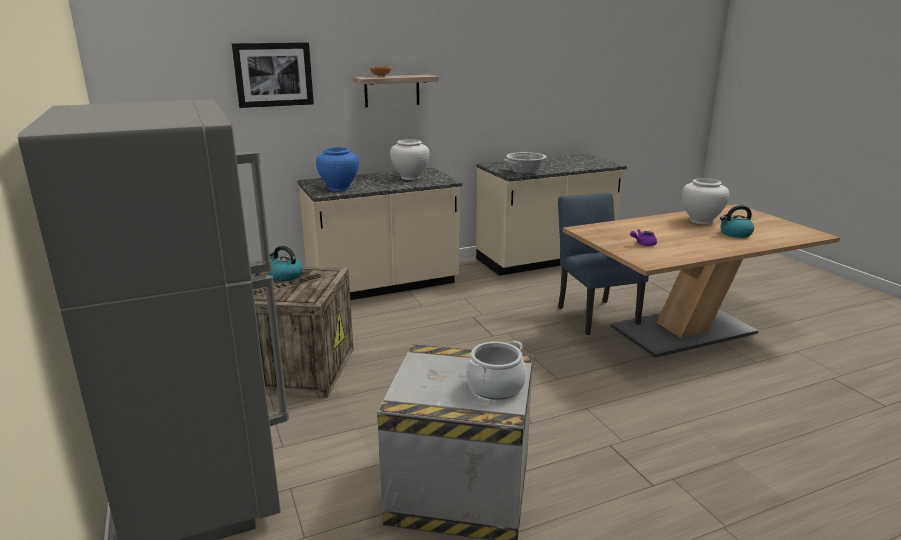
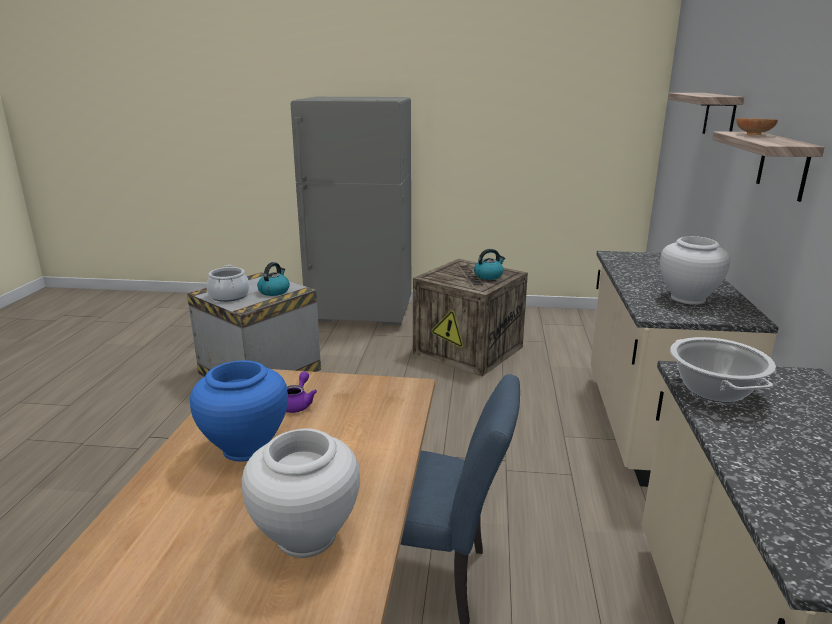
camera: 120 degrees right, 0 degrees up
picture [232,42,314,108] -> shelf [668,93,744,134]
blue vase [316,147,359,191] -> blue vase moved to [190,360,288,462]
kettle [720,205,754,238] -> kettle moved to [257,262,290,296]

